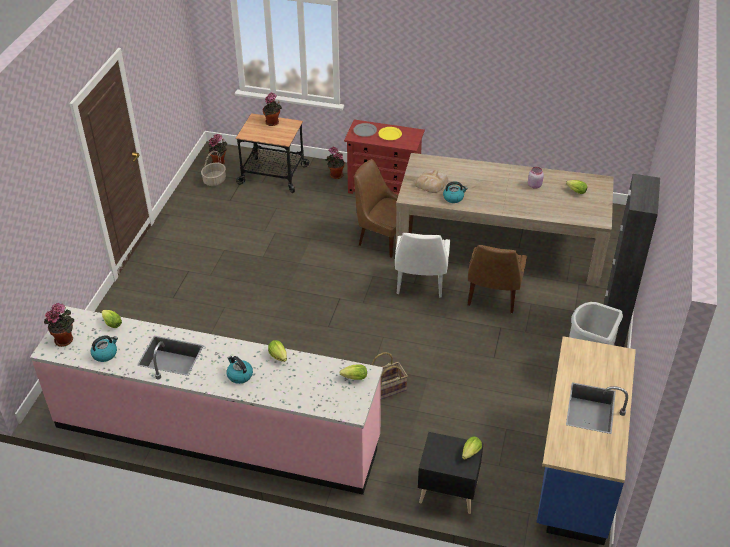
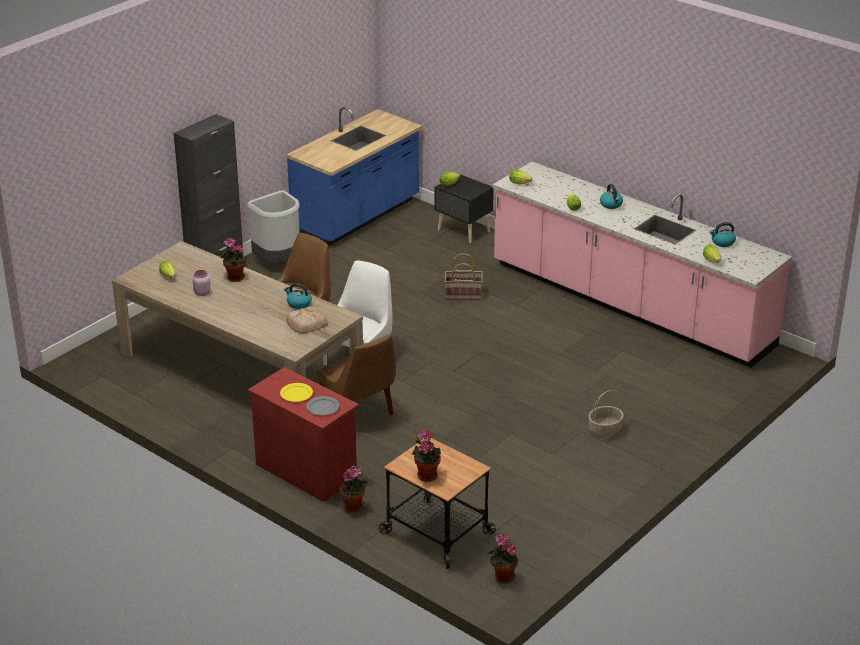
camera: 155 degrees left, 10 degrees down
potted plant [44,303,74,347] -> potted plant moved to [220,238,246,282]
basket [201,151,226,186] -> basket moved to [588,390,624,437]

